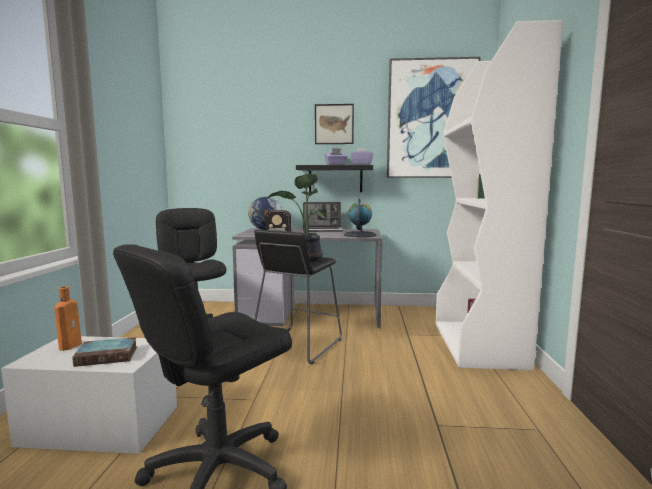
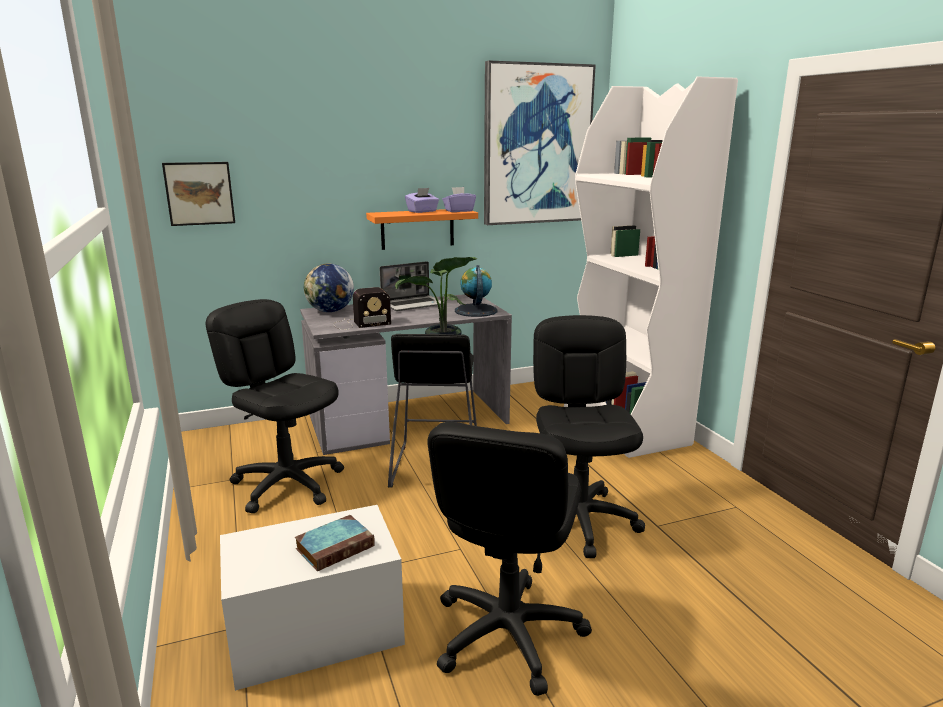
camera: 25 degrees left, 10 degrees up
orange bottle [54,286,82,351] -> none
black shelf [296,165,373,192] -> orange shelf [366,209,478,250]
picture [315,104,354,144] -> picture moved to [162,162,235,226]
none -> black office chair [533,315,645,558]

